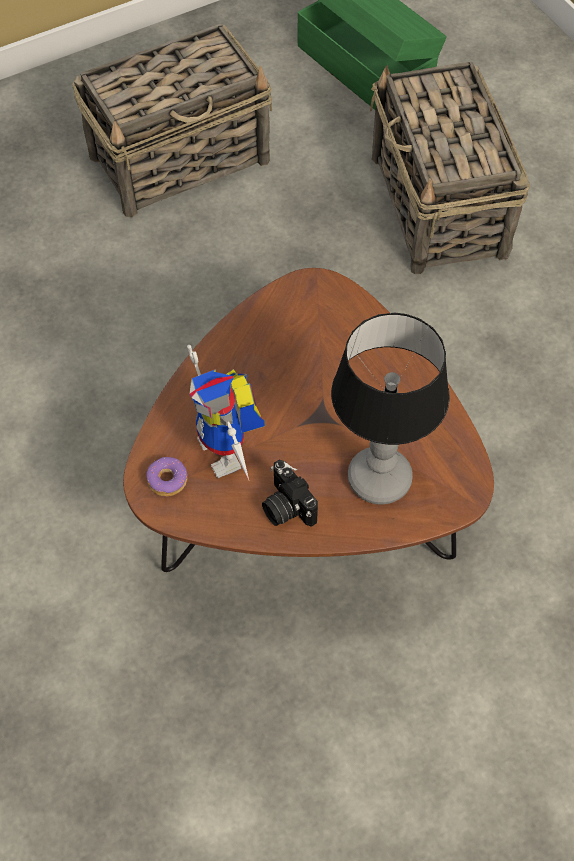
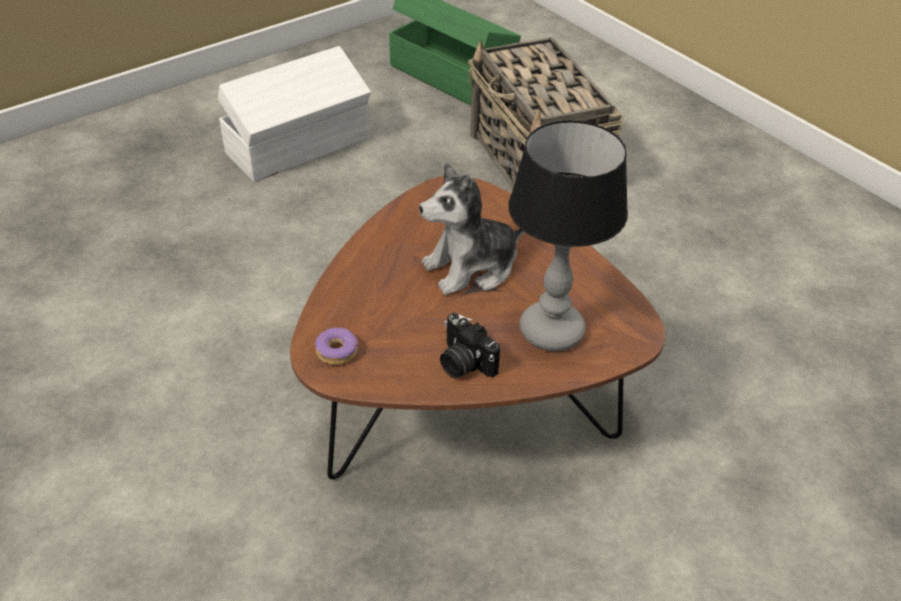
camera: 10 degrees left, 15 degrees down
basket [72,24,272,217] -> white storage box [218,46,371,182]
toy robot [187,345,265,480] -> none
none -> plush toy [419,162,525,295]

